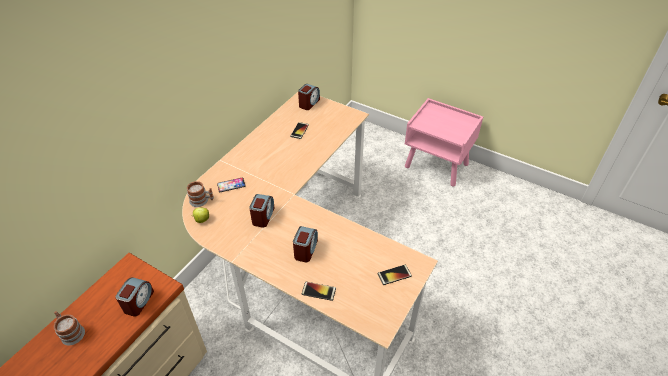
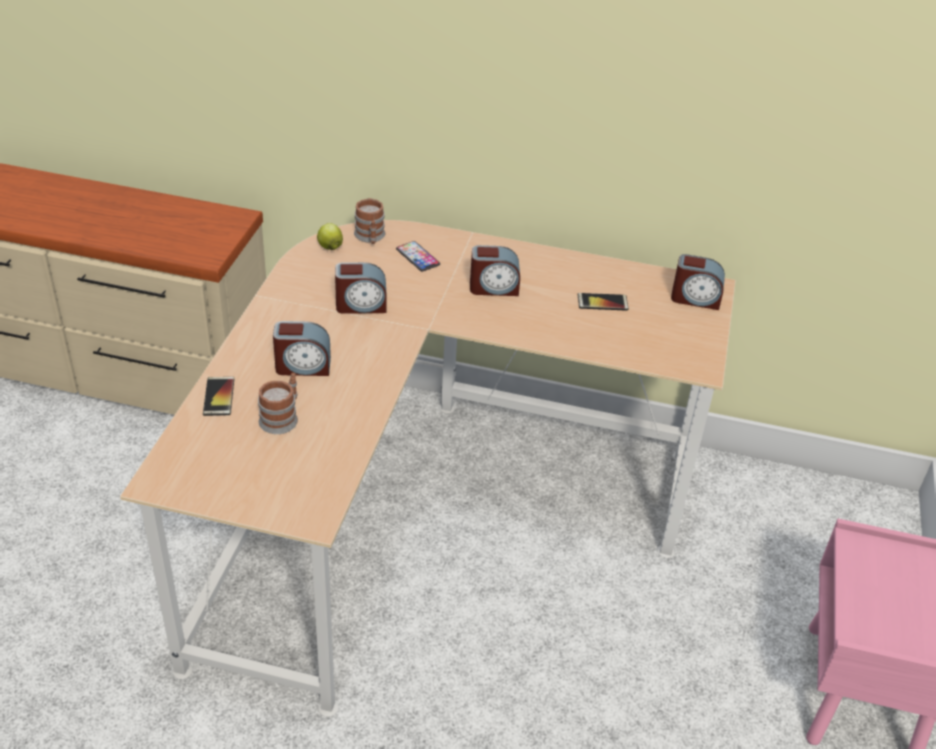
camera: 70 degrees right, 5 degrees down
mug [54,311,85,346] -> mug moved to [258,373,298,434]
alarm clock [116,277,154,317] -> alarm clock moved to [470,245,520,296]
phone [377,265,412,285] -> none

